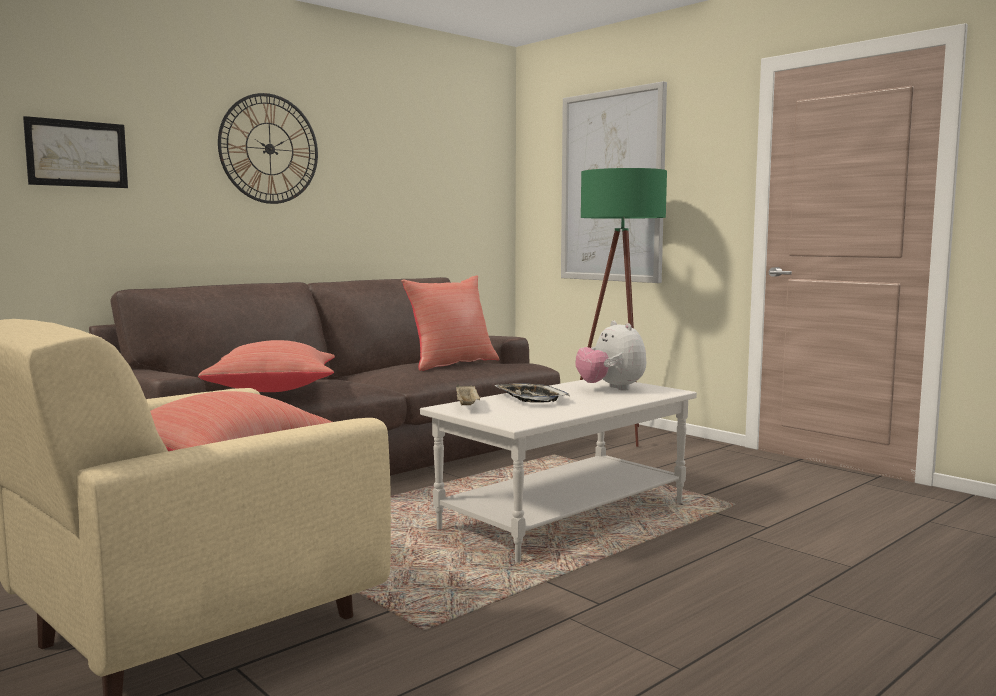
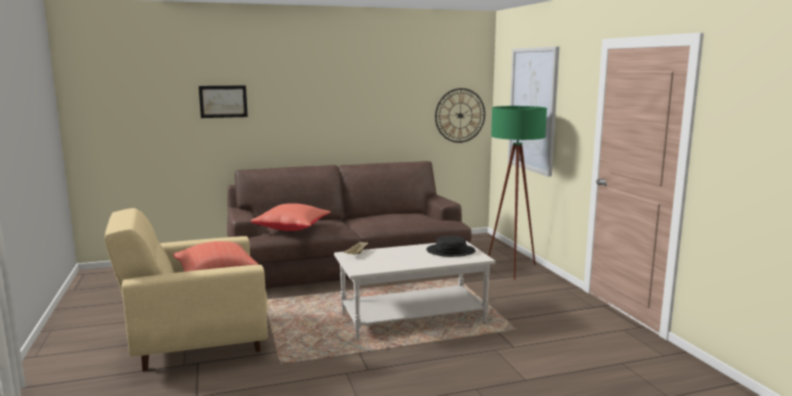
camera: 25 degrees right, 5 degrees up
wall clock [218,93,318,204] -> wall clock moved to [435,88,485,143]
red pillow [401,275,499,371] -> none
tray [495,384,570,403] -> none
plush toy [576,321,646,391] -> black hat [426,236,476,257]

